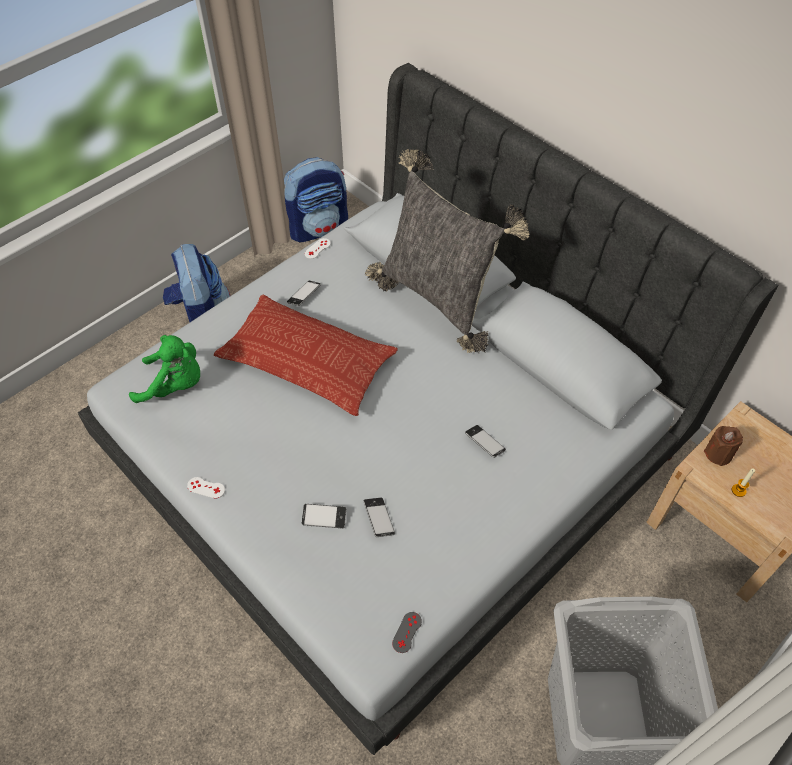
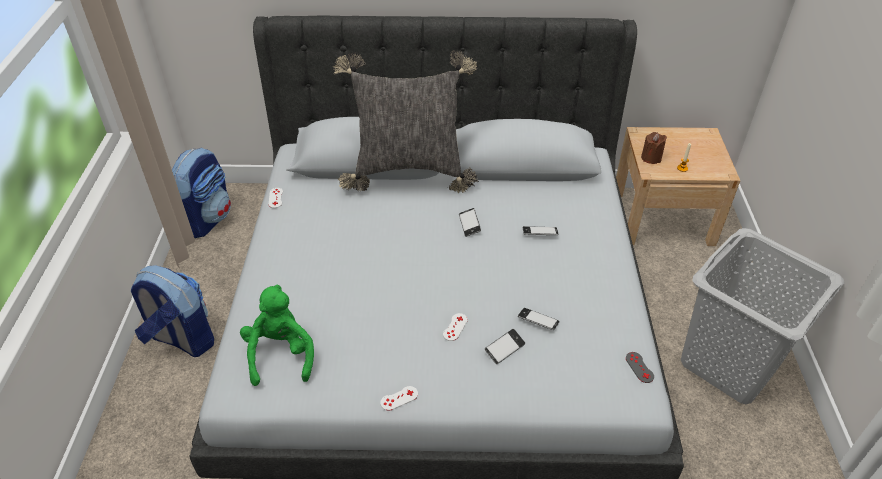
camera: 45 degrees left, 10 degrees down
green plush toy [129,335,200,403] -> green plush toy turned 60 degrees counterclockwise [240,284,314,386]
pillow [214,294,398,416] -> none
phone [287,281,321,306] -> phone moved to [459,208,481,237]
none -> white game controller [443,313,468,341]

